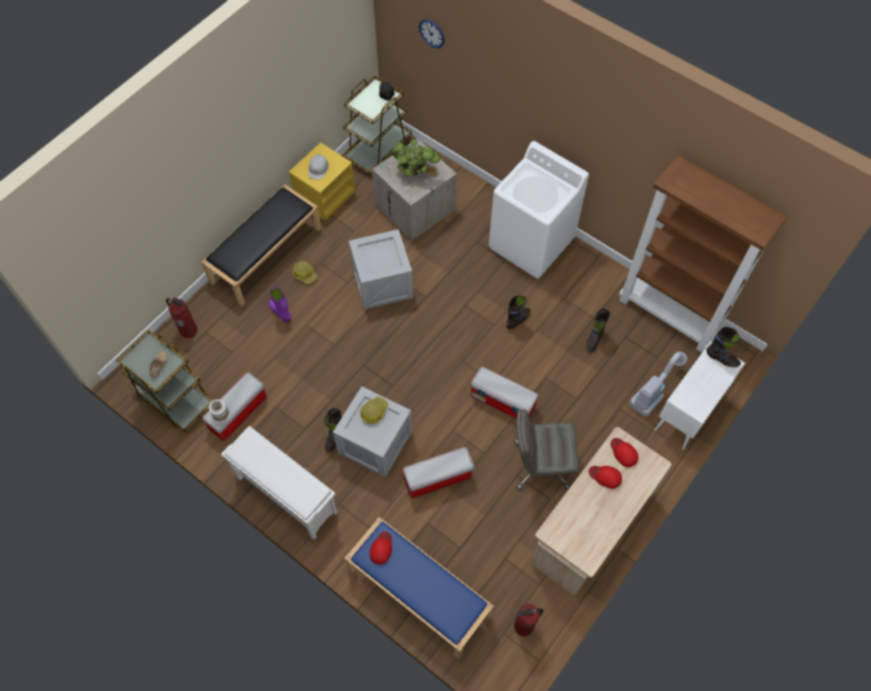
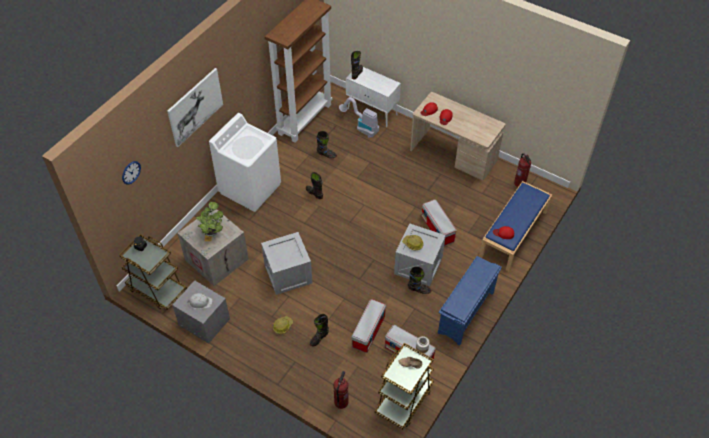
camera: 95 degrees left, 10 degrees down
black bench [201,185,322,306] -> none
white shoe rack [221,426,338,540] -> blue shoe rack [438,256,502,346]
purple boot [269,287,291,323] -> black boot [310,314,329,347]
yellow nightstand [289,142,355,221] -> grey nightstand [172,280,230,344]
storage box [471,366,539,419] -> storage box moved to [352,299,386,353]
grey office chair [515,409,579,490] -> none
none -> picture [167,68,223,147]

